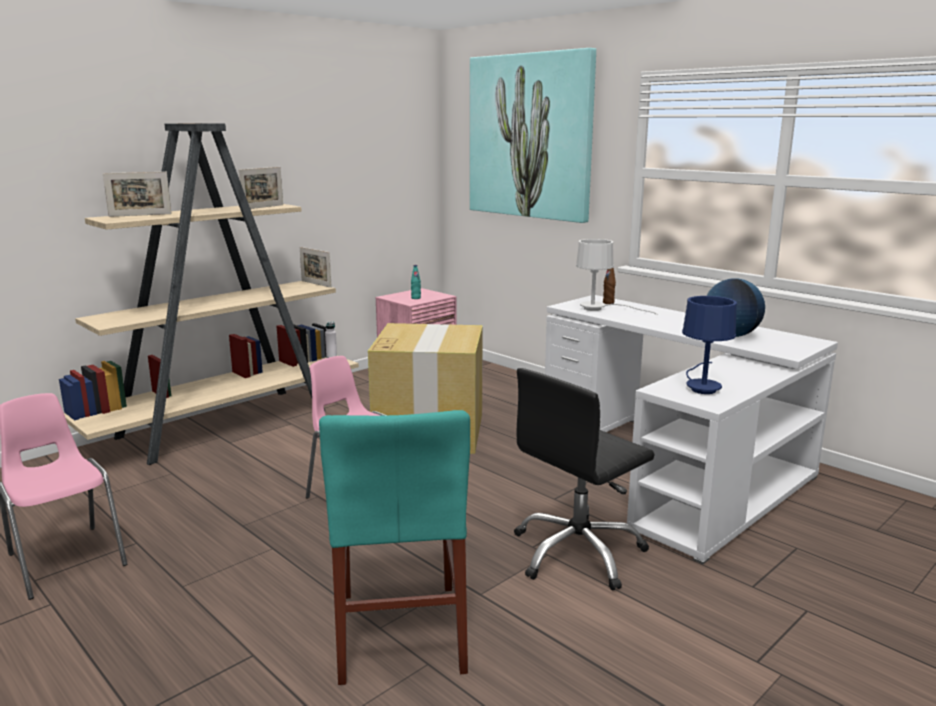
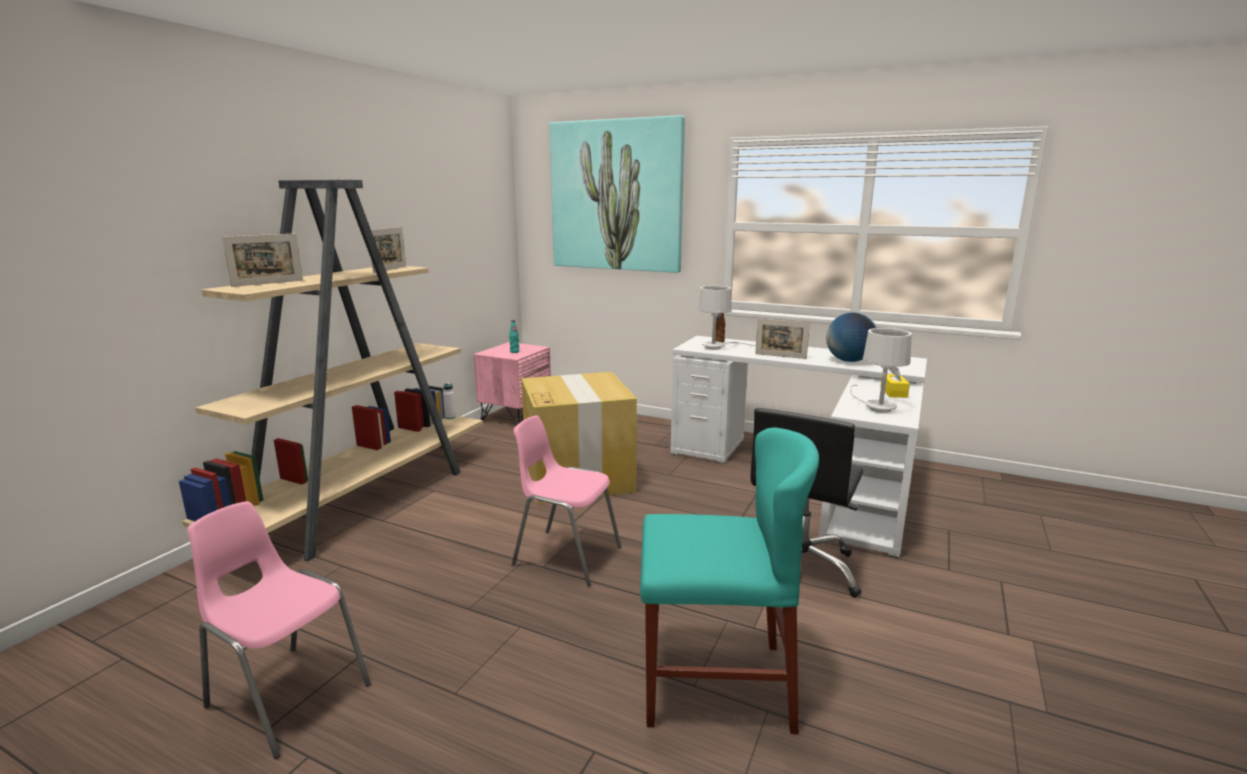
camera: 20 degrees left, 0 degrees up
picture frame [300,247,332,288] -> picture frame moved to [755,319,810,359]
turquoise chair [319,410,470,685] -> turquoise chair turned 60 degrees counterclockwise [640,427,819,734]
blue table lamp [682,296,737,394] -> white table lamp [850,328,912,413]
none -> yellow tissue box [880,367,910,398]

